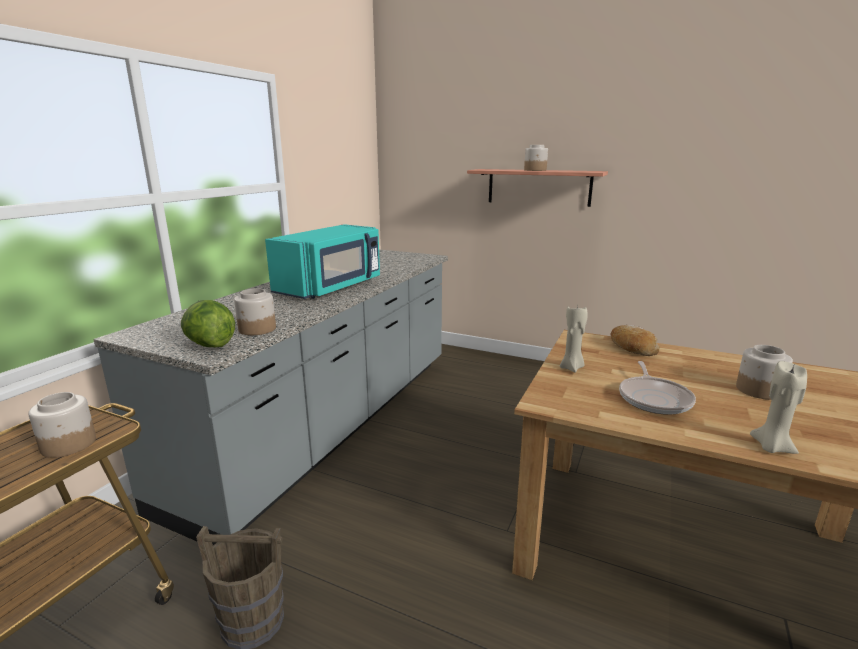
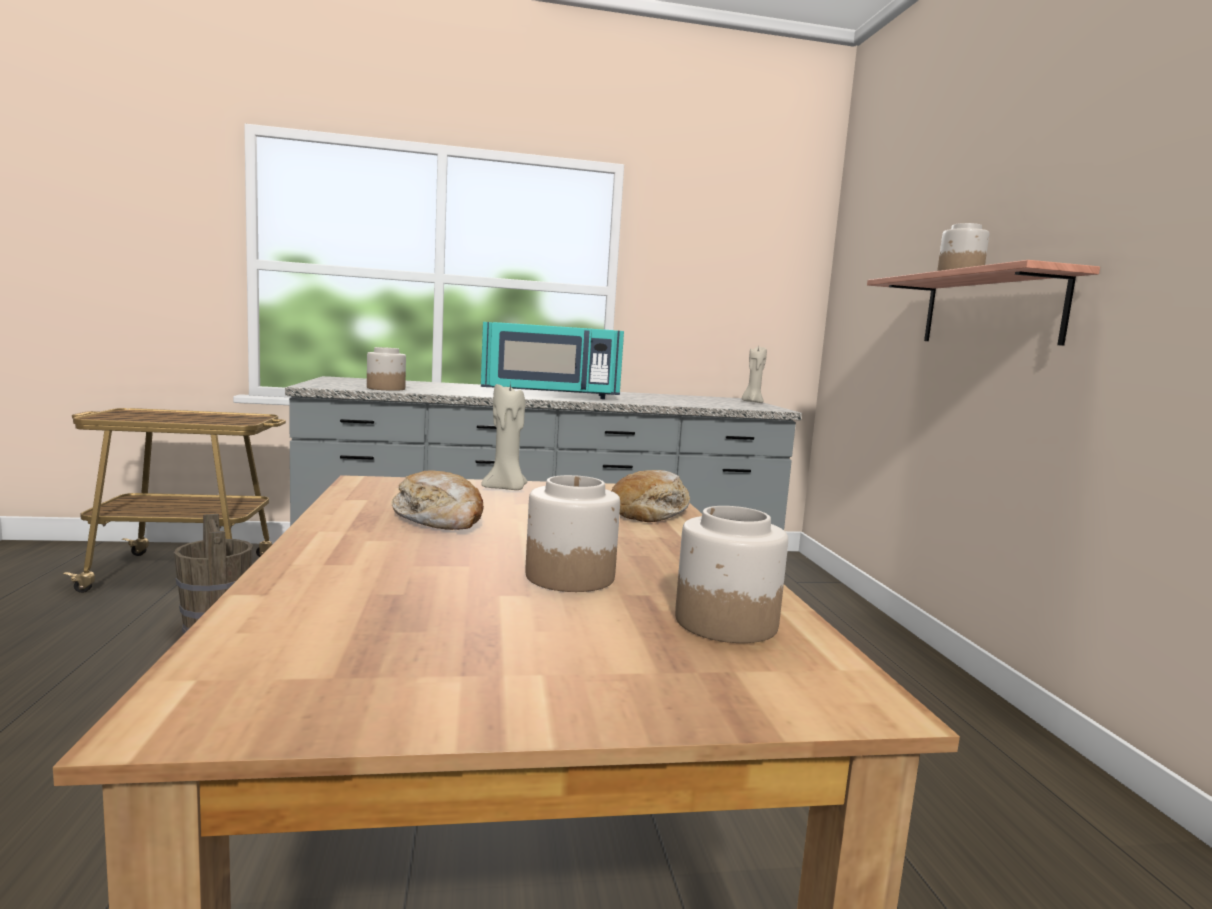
camera: 55 degrees right, 10 degrees down
jar [28,392,96,458] -> jar moved to [675,506,788,643]
lettuce [181,300,235,347] -> none
frying pan [619,361,696,415] -> bread [391,471,484,530]
beige candle [750,361,807,454] -> beige candle moved to [742,347,767,403]

